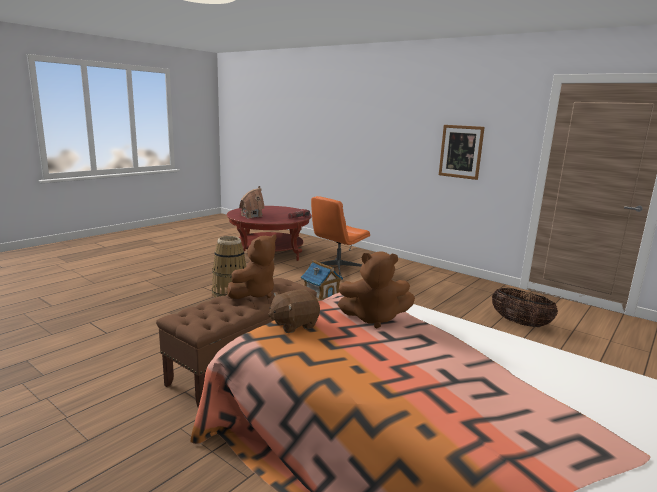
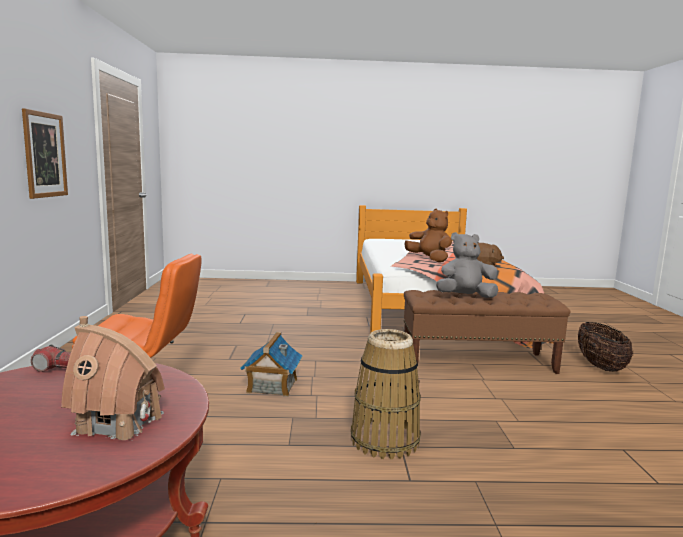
camera: 130 degrees left, 5 degrees down
brown plush toy [227,234,276,299] -> grey plush toy [436,232,498,298]
basket [492,288,558,327] -> basket moved to [578,322,633,372]

